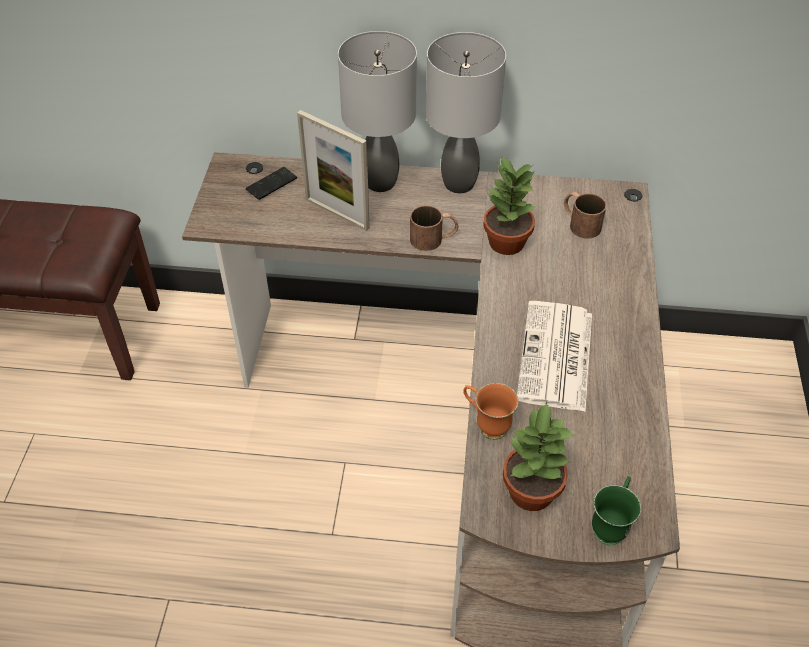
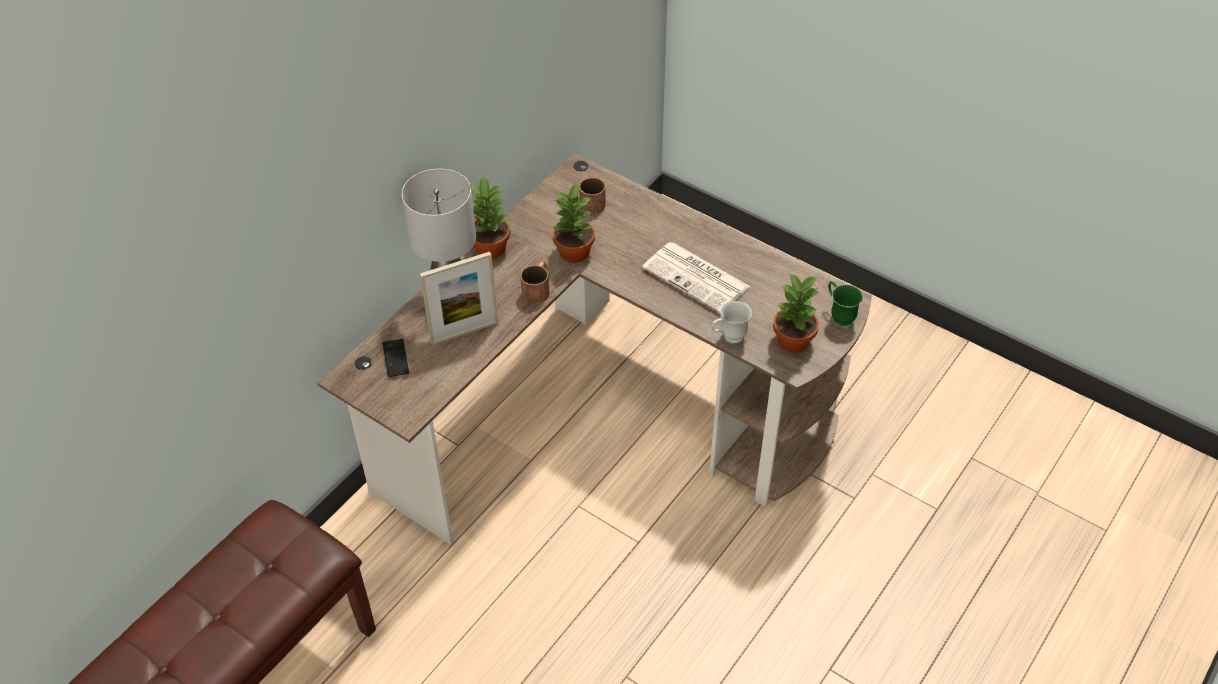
camera: 60 degrees left, 0 degrees up
grey table lamp [426,32,506,193] -> potted plant [471,176,510,259]
orange mug [463,383,519,440] -> white mug [711,301,752,344]

